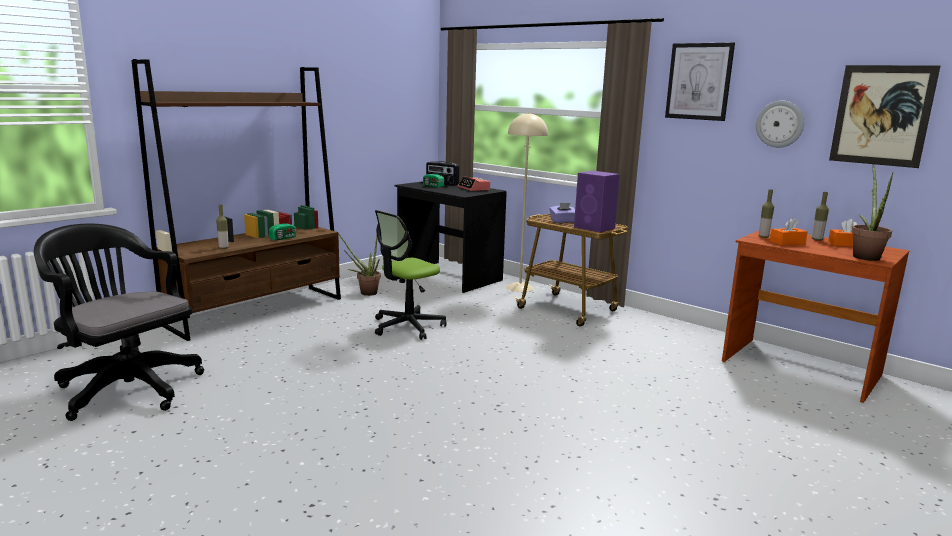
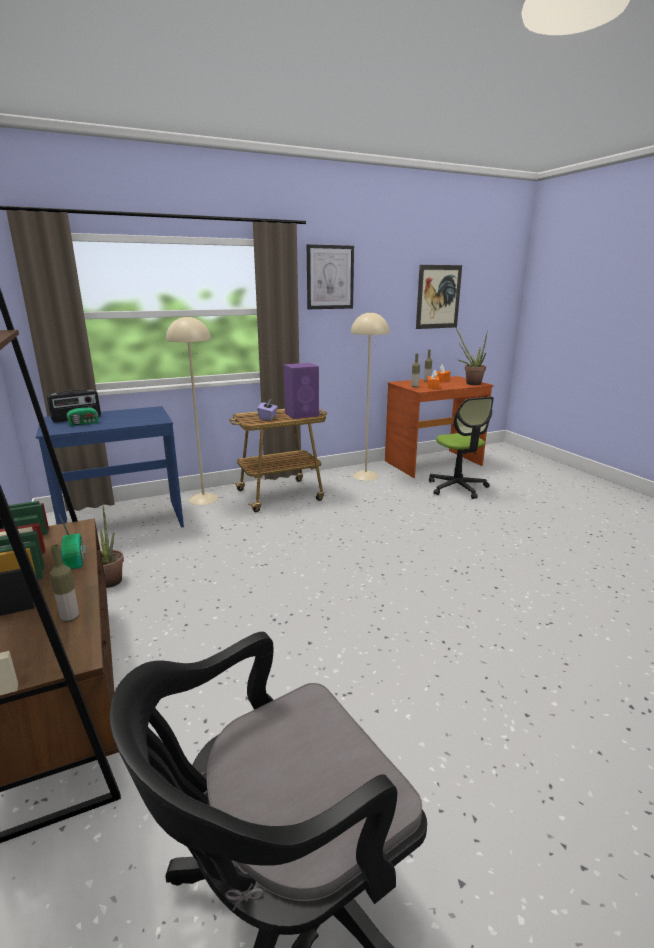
camera: 65 degrees left, 5 degrees up
office chair [375,210,447,340] -> office chair moved to [429,397,494,499]
black desk [395,181,507,293] -> blue desk [36,406,184,528]
alarm clock [457,176,490,191] -> none
wall clock [756,101,804,148] -> none
none -> beige floor lamp [351,312,389,481]

